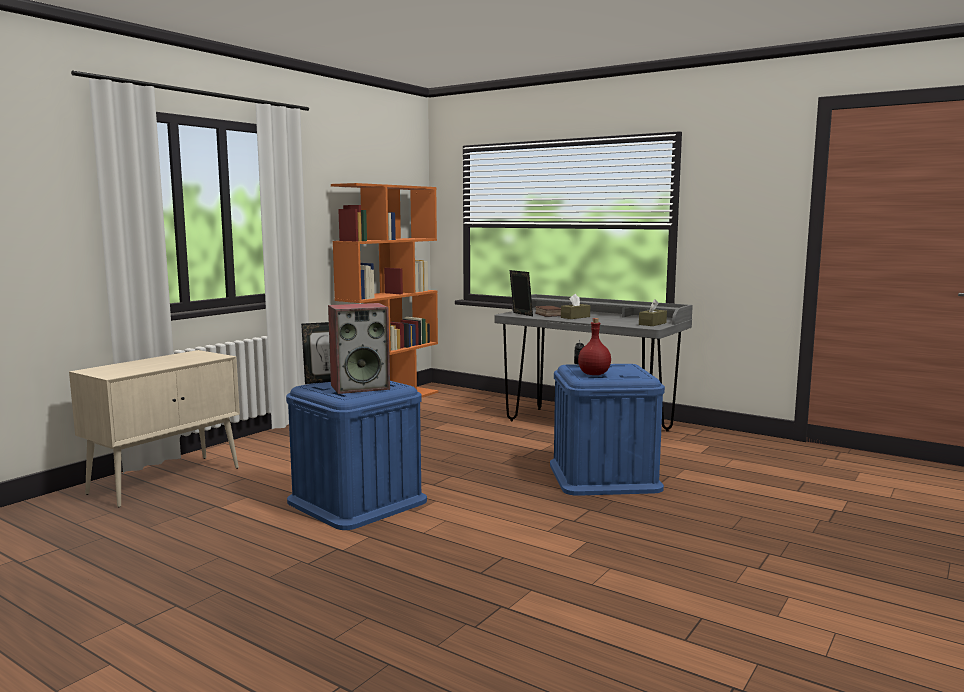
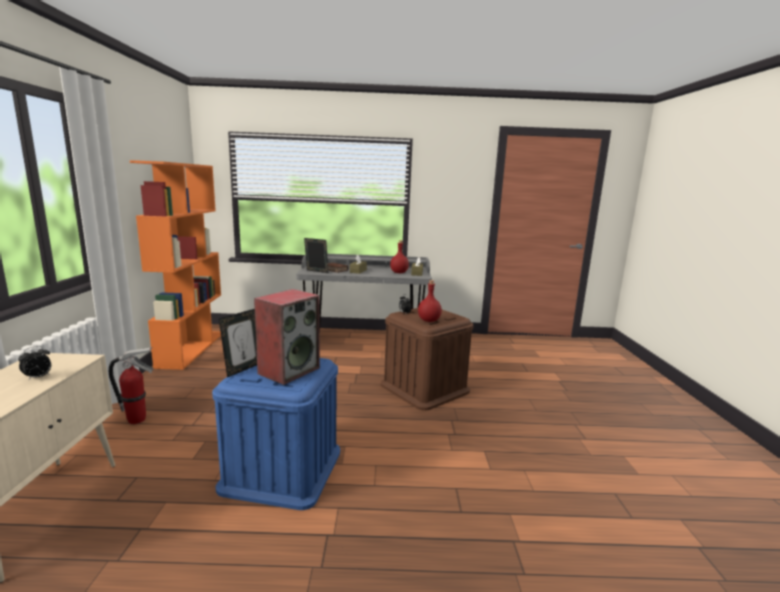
camera: 35 degrees left, 5 degrees up
blue storage box [550,364,665,496] -> brown storage box [381,308,473,411]
none -> alarm clock [18,346,51,381]
none -> fire extinguisher [109,347,154,424]
none -> red bottle [390,240,409,273]

